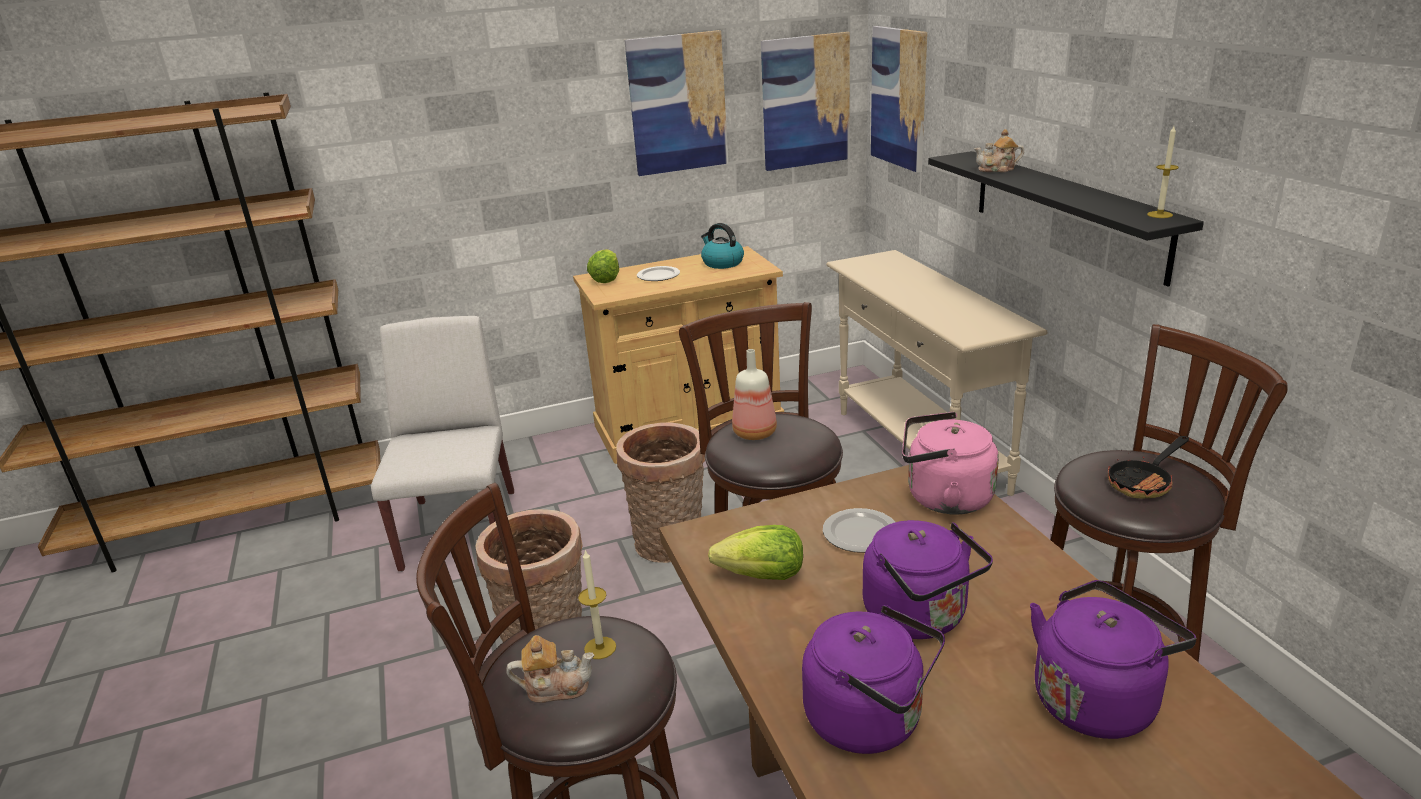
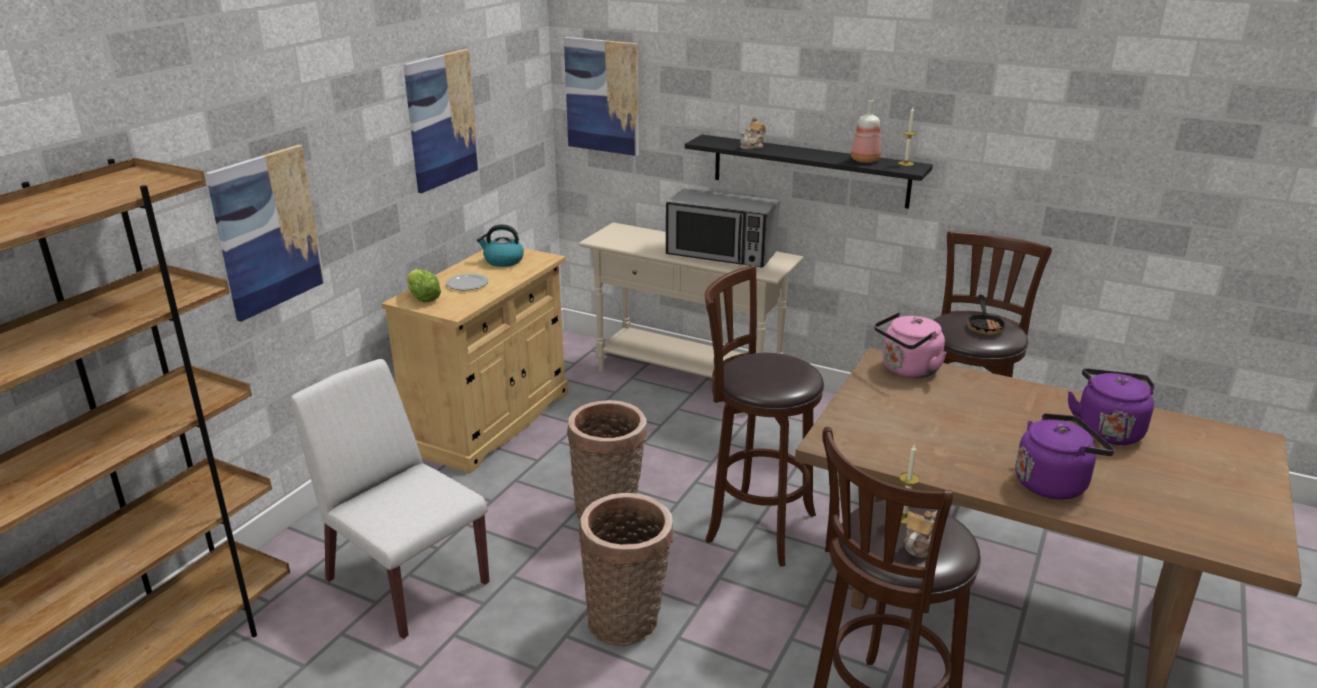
camera: 45 degrees left, 0 degrees up
lettuce [708,525,803,580] -> none
bottle [732,349,777,440] -> bottle moved to [851,100,881,163]
picture [761,32,850,171] -> picture moved to [205,145,325,322]
plate [823,508,895,553] -> none
purple kettle [863,520,993,639] -> none
none -> microwave [666,189,780,268]

